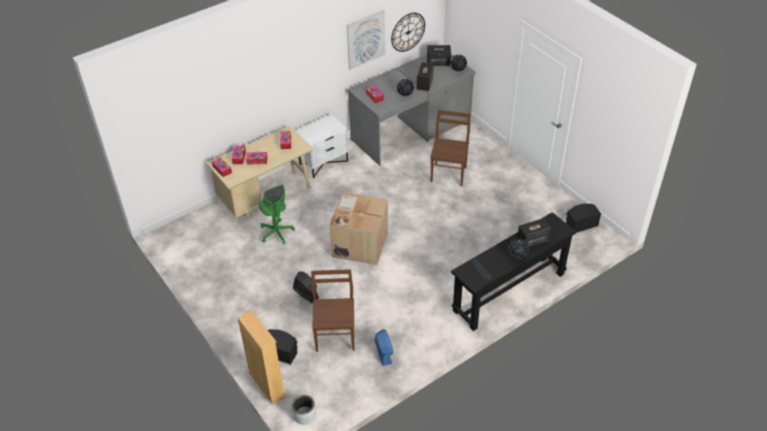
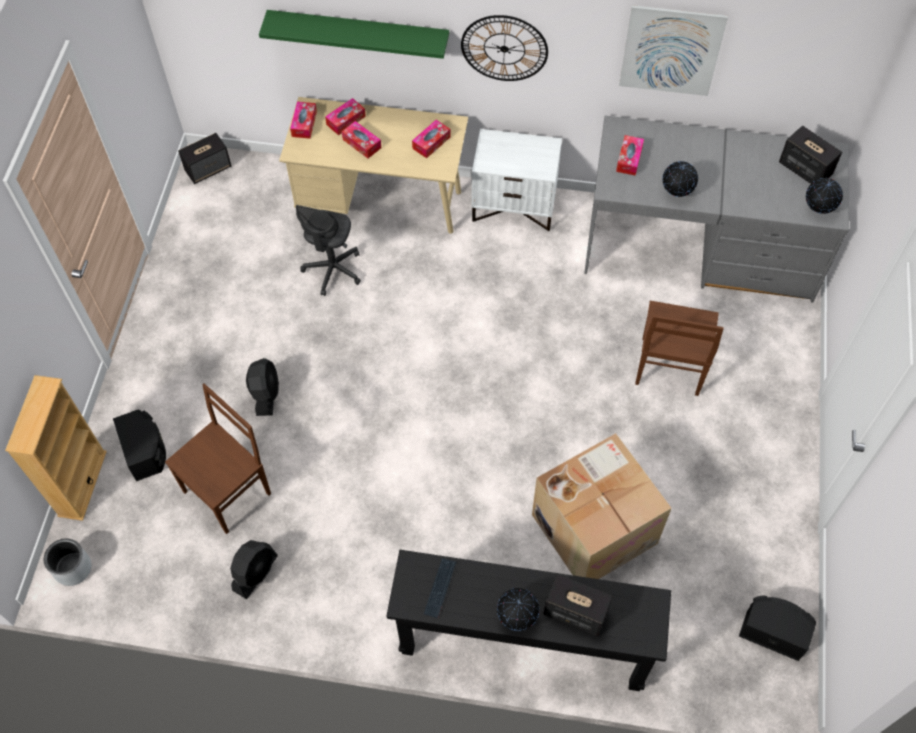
camera: 45 degrees right, 15 degrees up
green office chair [259,184,295,244] -> grey office chair [296,205,361,296]
cardboard box [329,192,388,265] -> cardboard box moved to [532,433,672,579]
blue fan [375,329,394,366] -> black fan [230,540,278,599]
wall clock [391,13,425,52] -> wall clock moved to [461,15,548,81]
speaker [417,62,433,91] -> speaker moved to [178,133,231,184]
brown chair [430,110,470,186] -> brown chair turned 135 degrees clockwise [635,301,724,396]
none -> green shelf [259,10,449,59]

